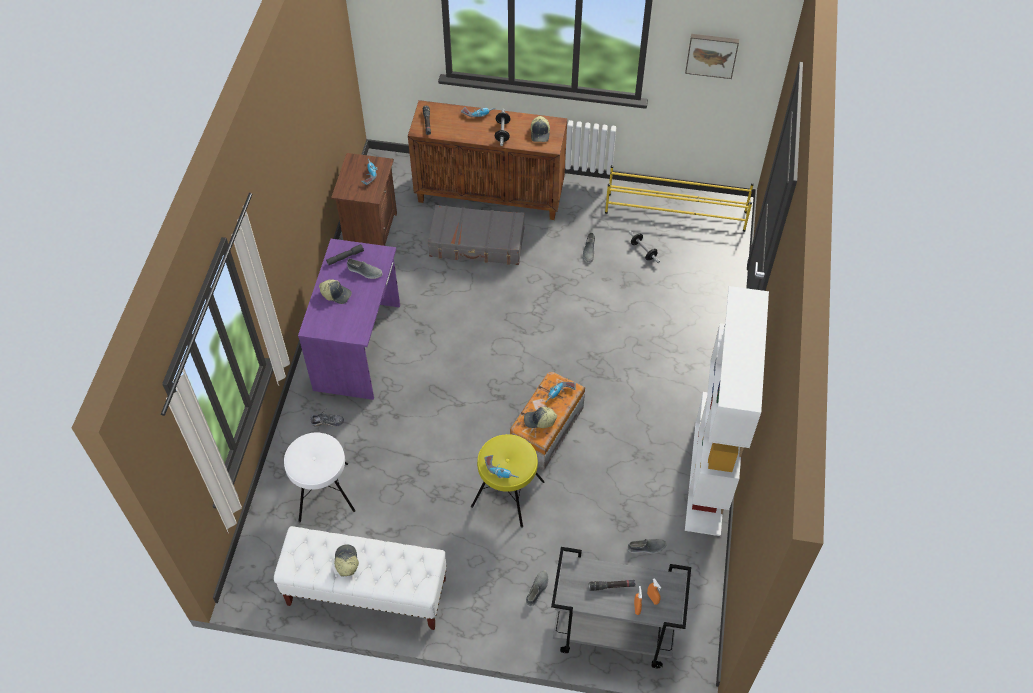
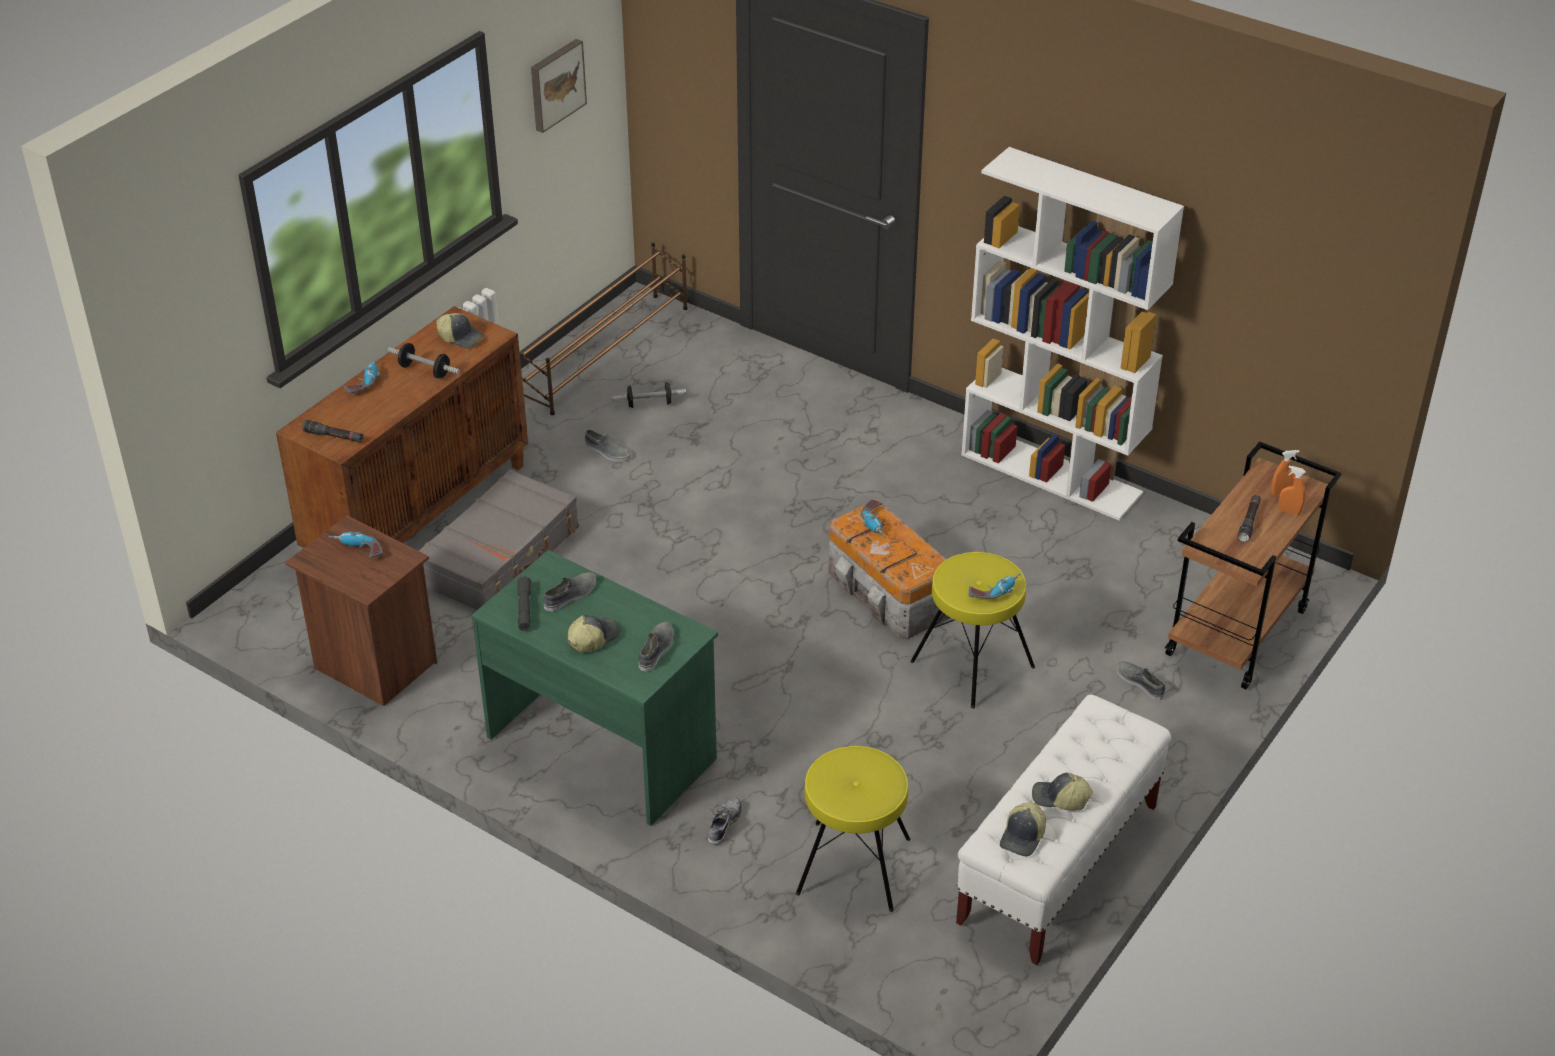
camera: 65 degrees left, 15 degrees down
white stool [284,432,356,523] -> yellow stool [796,746,910,912]
purple desk [298,239,400,400] -> green desk [471,550,718,826]
cap [524,407,557,428] -> cap moved to [1000,803,1046,856]
grey cart [551,547,691,668] -> brown cart [1165,442,1342,689]
yellow shoe rack [605,165,754,232] -> brown shoe rack [520,243,688,415]
grey shoe [628,539,667,554] -> grey shoe moved to [638,622,673,671]

